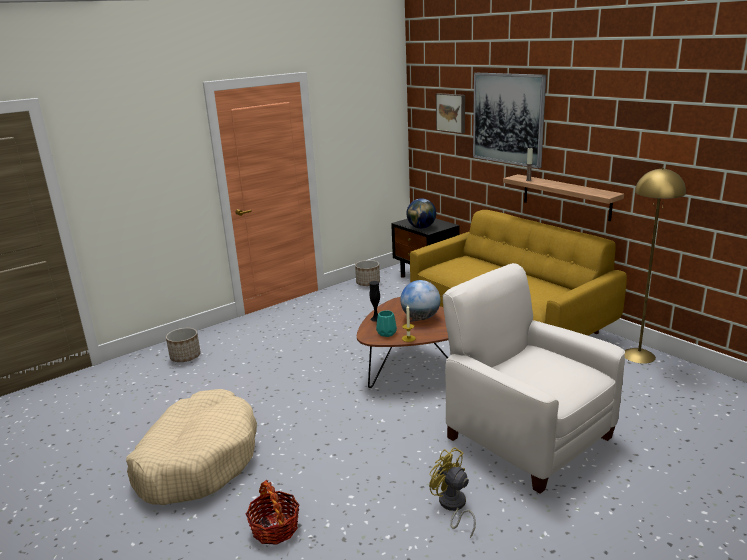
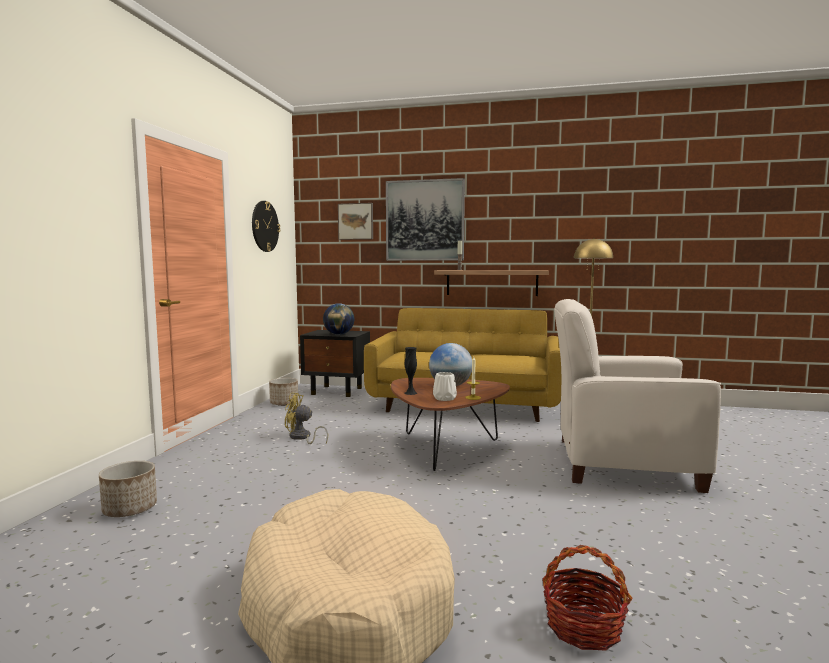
camera: 40 degrees left, 15 degrees down
turquoise vase [376,311,397,337] -> white vase [433,372,457,401]
yellow fan [429,447,476,538] -> yellow fan moved to [285,392,328,444]
none -> wall clock [252,201,280,252]

